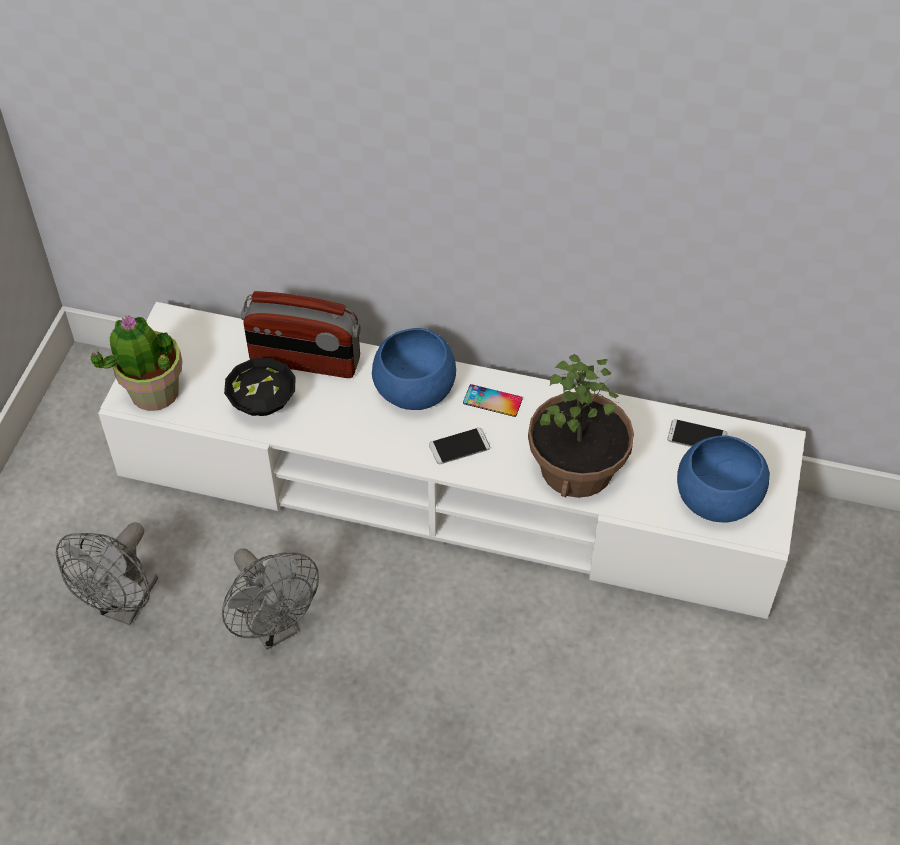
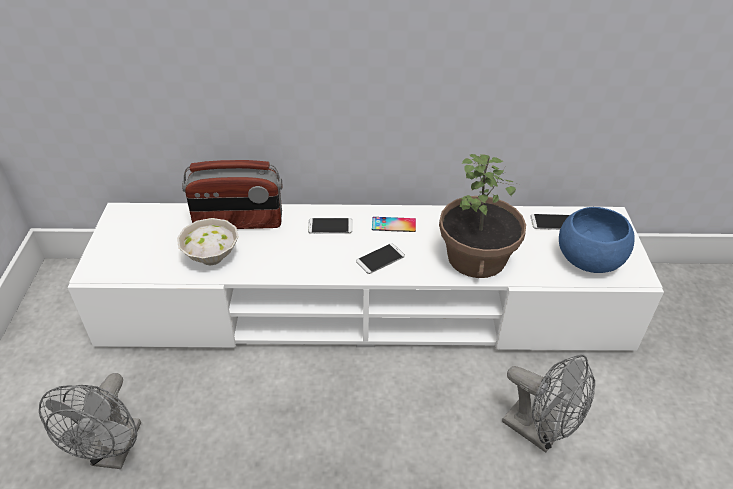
camera: 15 degrees left, 10 degrees down
potted plant [91,314,182,411] -> none
grey fan [222,548,319,650] -> grey fan moved to [502,355,595,453]
black bowl [224,358,296,416] -> white bowl [177,218,239,266]
blue bowl [372,328,456,410] -> phone [308,218,352,234]

